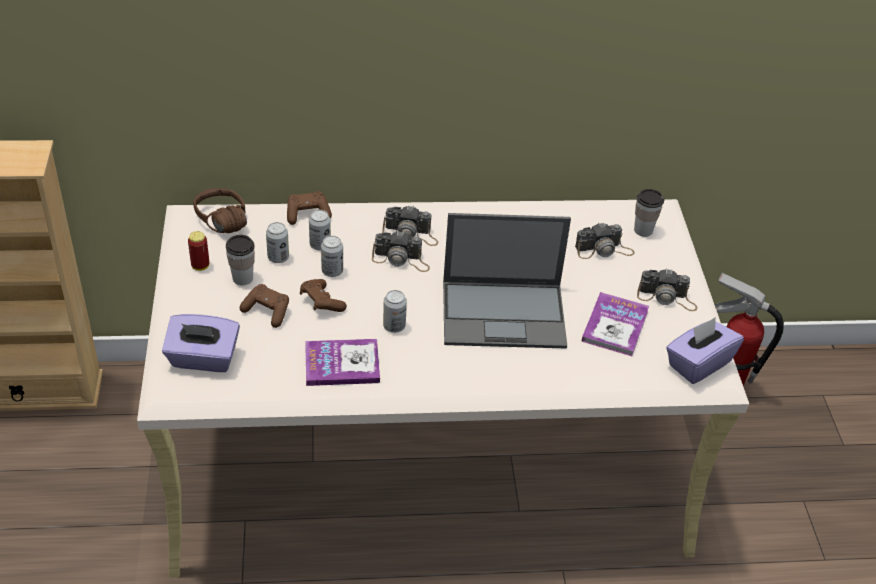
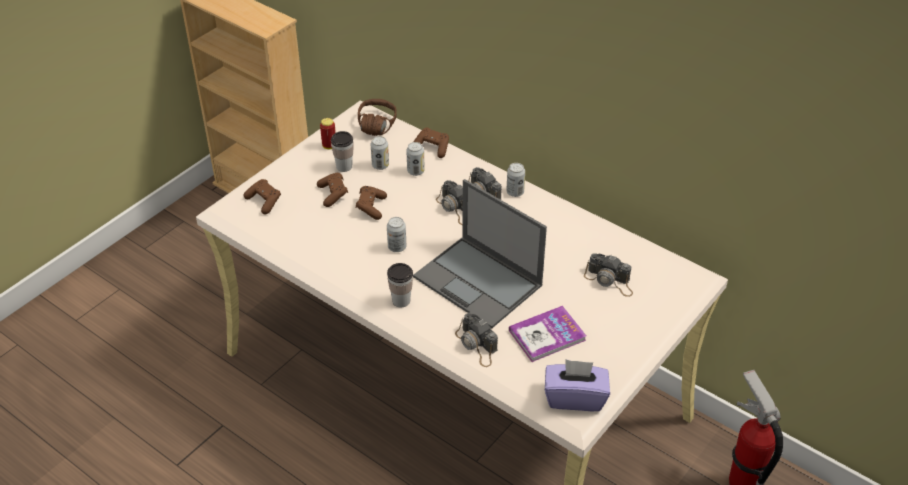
camera: 45 degrees right, 0 degrees up
purple tissue box [162,314,240,372] -> brown game controller [244,179,281,214]
book [305,339,380,386] -> none
can [321,236,343,277] -> can moved to [507,163,525,197]
cup [634,189,664,237] -> cup moved to [387,263,413,307]
camera [637,268,697,311] -> camera moved to [455,312,498,367]

